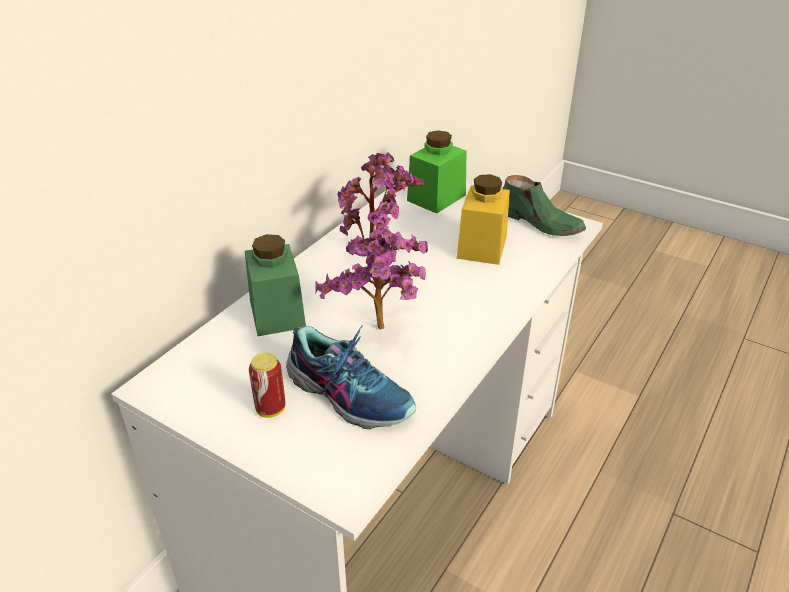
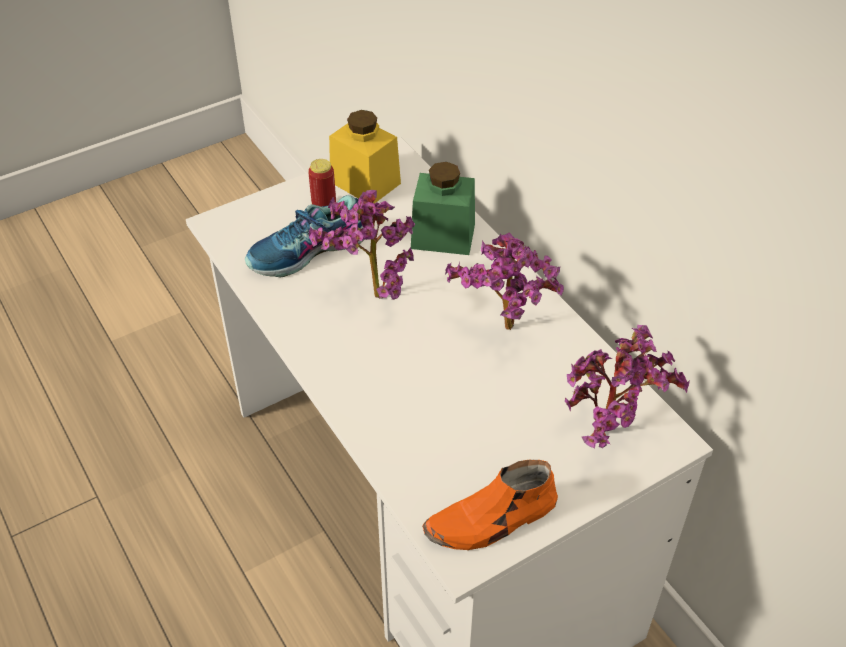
camera: 115 degrees right, 10 degrees up
green jar [407,130,466,214] -> potted plant [565,325,690,449]
yellow jar [457,174,510,265] -> yellow jar moved to [329,110,401,204]
green shoe [502,175,586,236] -> orange shoe [422,460,558,550]

